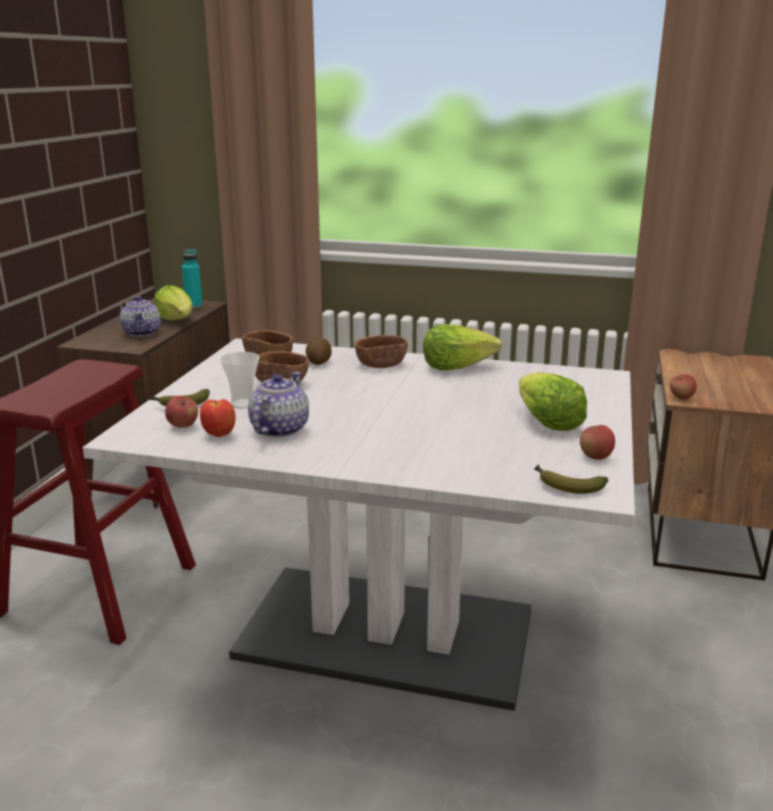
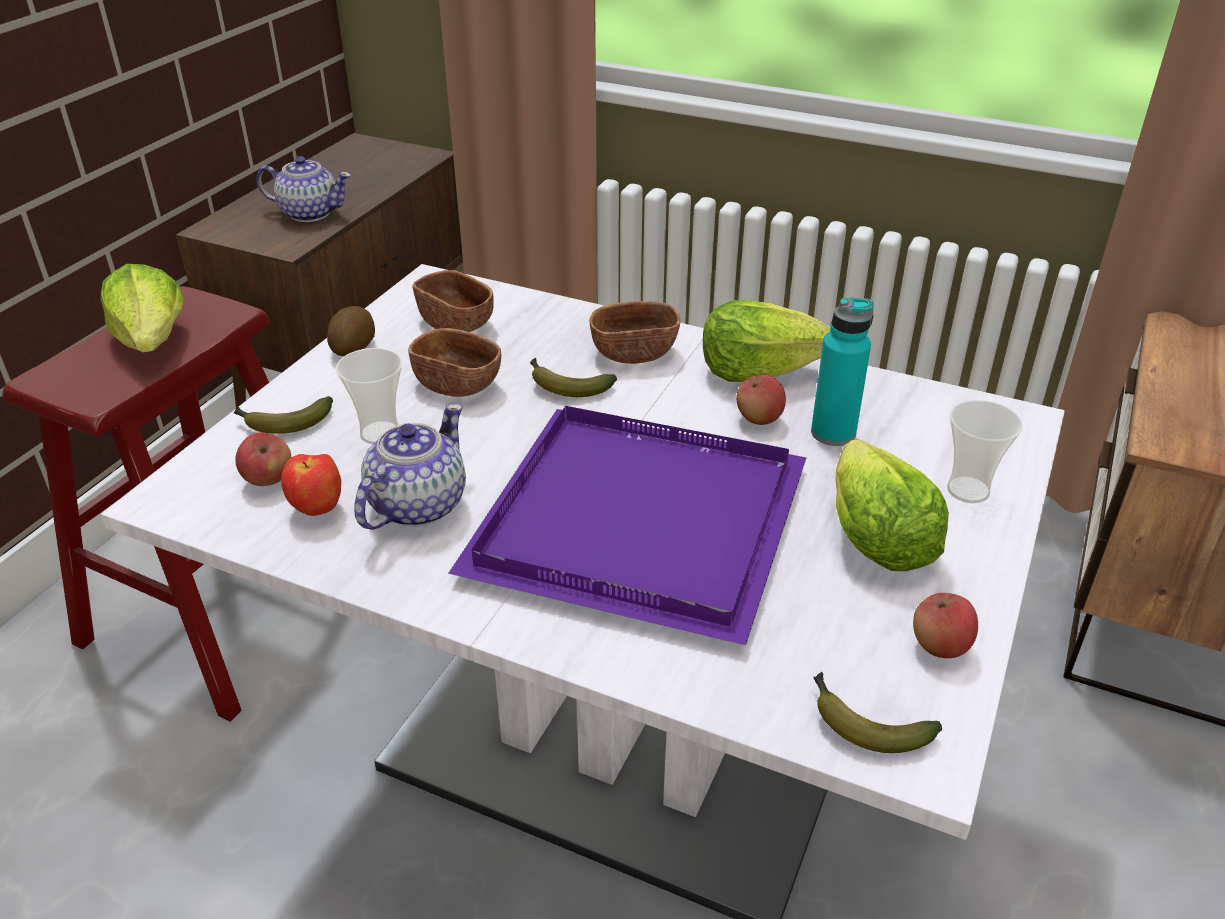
camera: 10 degrees right, 15 degrees up
teapot [120,296,161,337] -> teapot turned 75 degrees counterclockwise [257,156,351,222]
lettuce [154,285,193,321] -> lettuce moved to [100,264,184,353]
turquoise bottle [182,249,203,309] -> turquoise bottle moved to [811,298,874,446]
potato [306,338,332,365] -> potato moved to [327,306,375,356]
apple [670,374,697,399] -> apple moved to [736,375,786,425]
none -> purple tray [448,406,806,645]
none -> banana [530,358,617,397]
none -> cup [947,400,1023,503]

